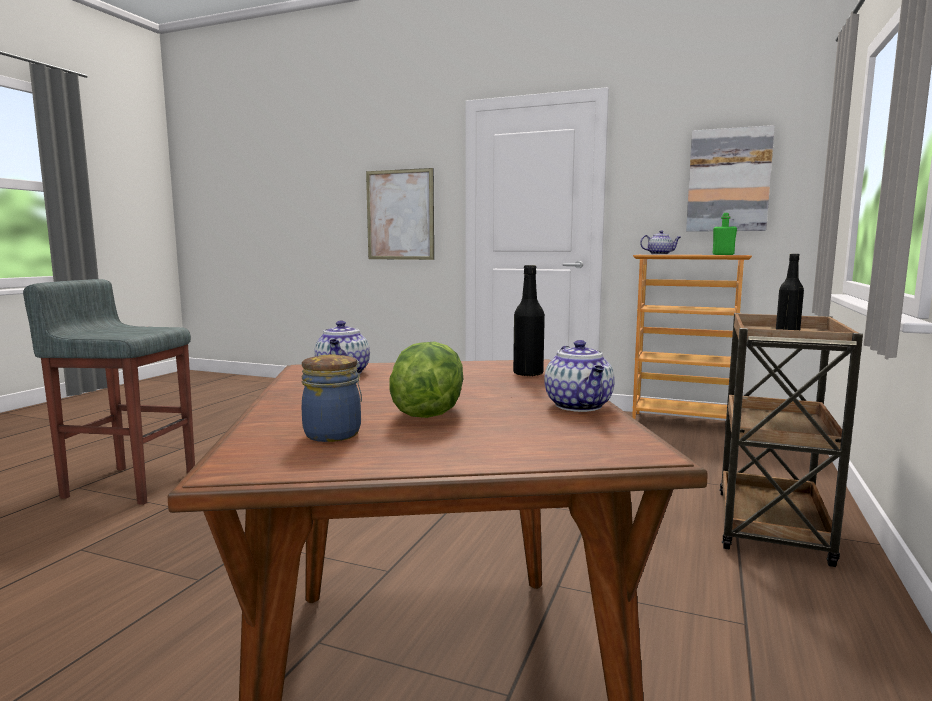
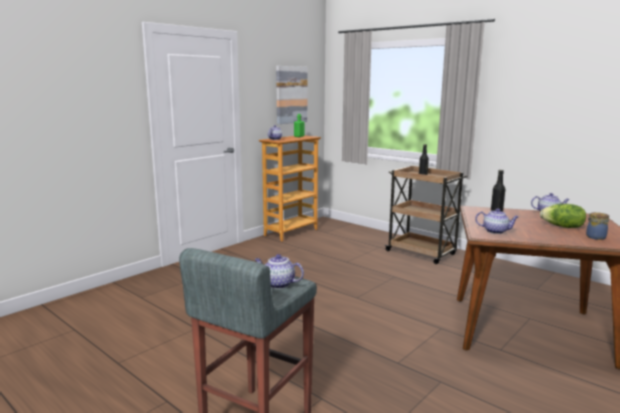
camera: 70 degrees left, 5 degrees up
picture [366,168,434,260] -> none
none -> teapot [255,254,304,289]

